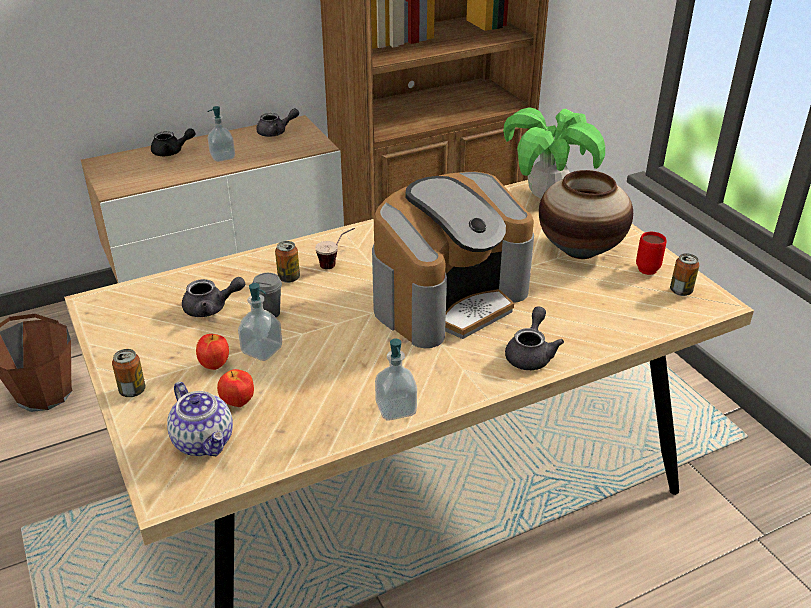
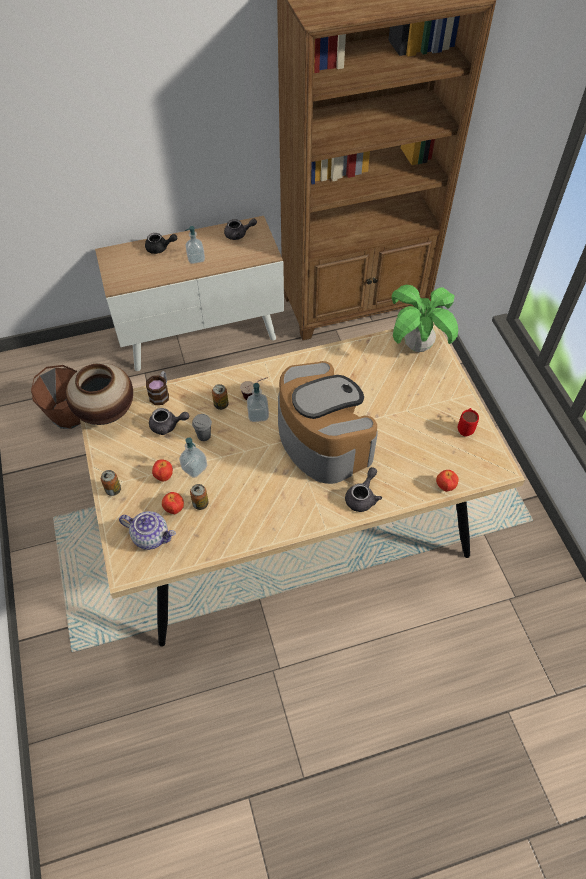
camera: 10 degrees right, 20 degrees up
teapot [167,382,233,456] -> teapot turned 45 degrees counterclockwise [119,511,176,550]
coffee machine [372,172,534,348] -> coffee machine turned 90 degrees counterclockwise [278,361,378,484]
soap dispenser [375,339,417,420] -> soap dispenser moved to [247,383,269,422]
vase [539,170,633,259] -> vase moved to [66,363,133,425]
can [670,253,699,296] -> can moved to [190,484,209,510]
none -> mug [146,371,169,405]
none -> apple [436,470,459,492]

